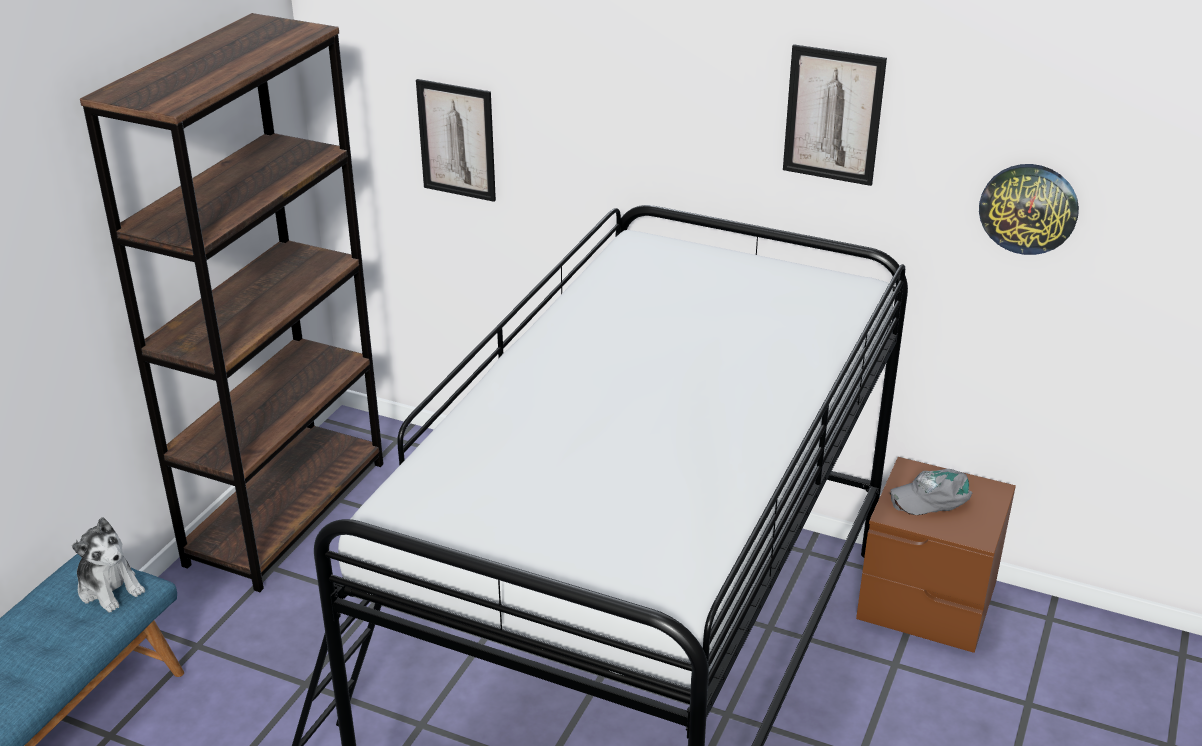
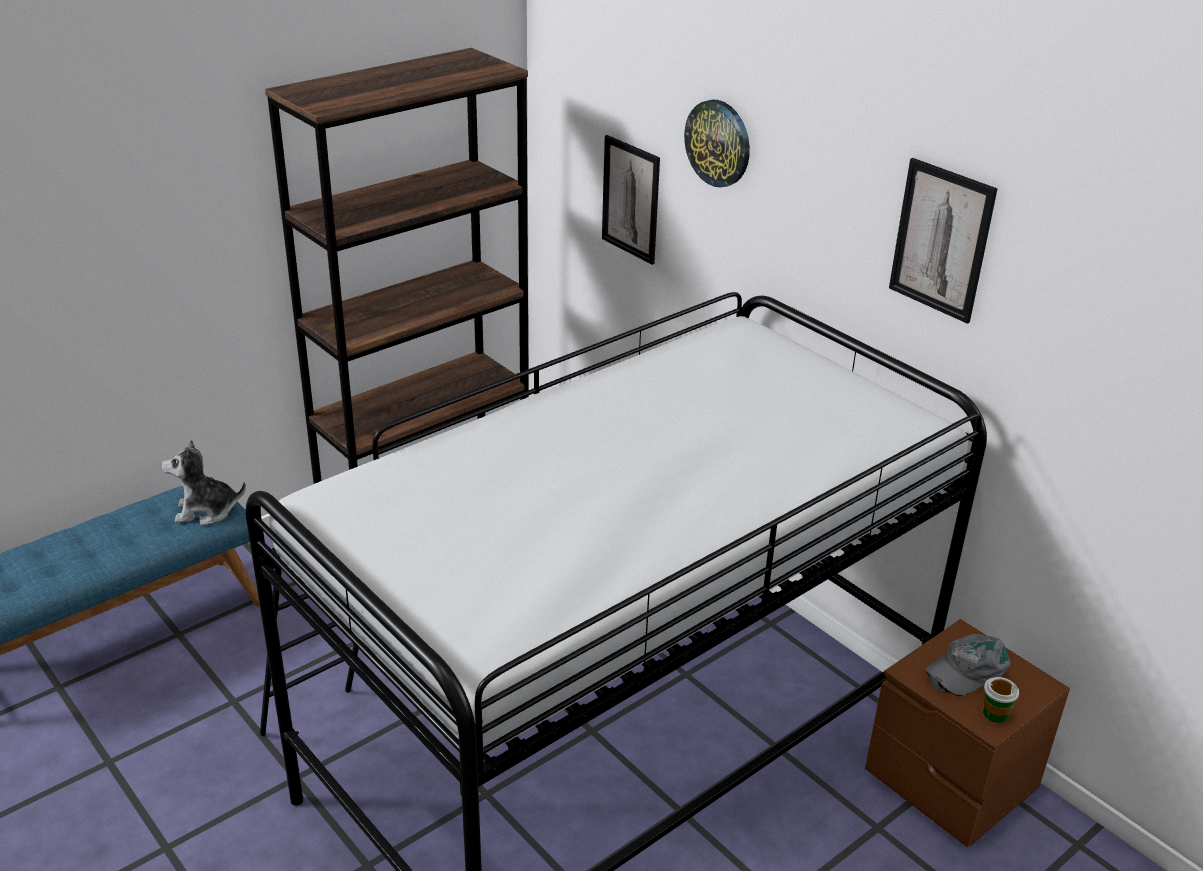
camera: 25 degrees right, 0 degrees up
plush toy [72,517,145,613] -> plush toy turned 105 degrees clockwise [162,440,246,526]
grey cap [890,469,972,515] -> grey cap turned 45 degrees counterclockwise [926,634,1010,696]
wall clock [979,164,1079,255] -> wall clock moved to [684,99,750,188]
none -> cup [983,677,1019,723]

